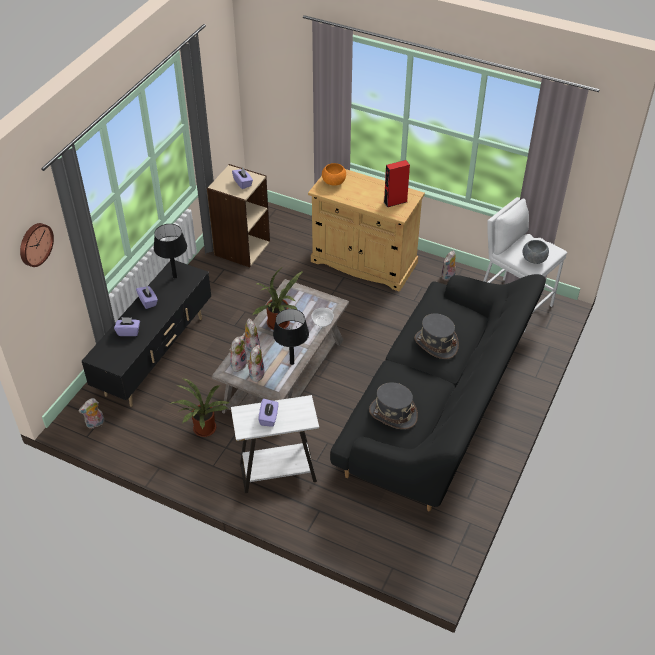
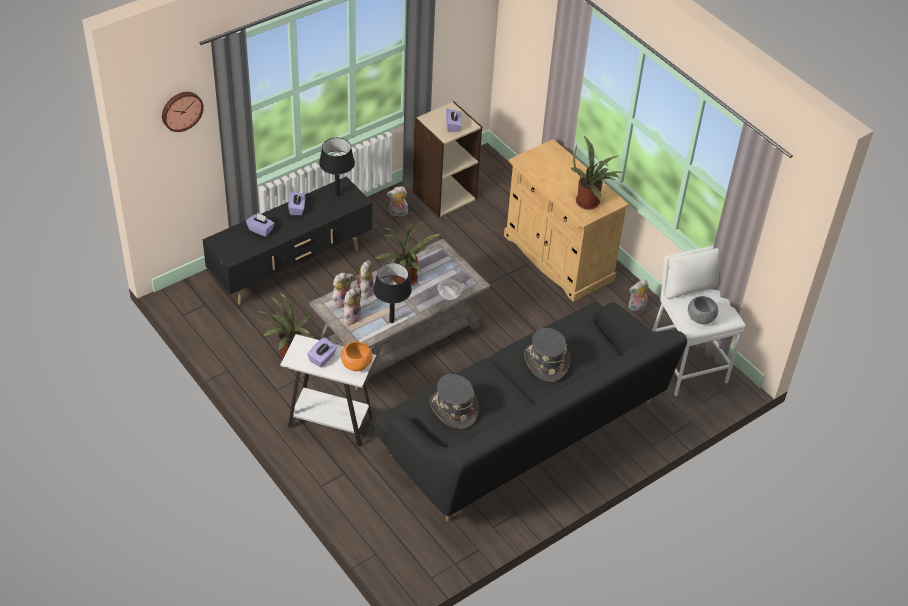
camera: 25 degrees right, 0 degrees up
plush toy [79,398,104,429] -> plush toy moved to [387,186,408,217]
orange bowl [322,163,346,186] -> orange bowl moved to [341,342,373,371]
red speaker [384,160,410,207] -> potted plant [571,136,622,210]

